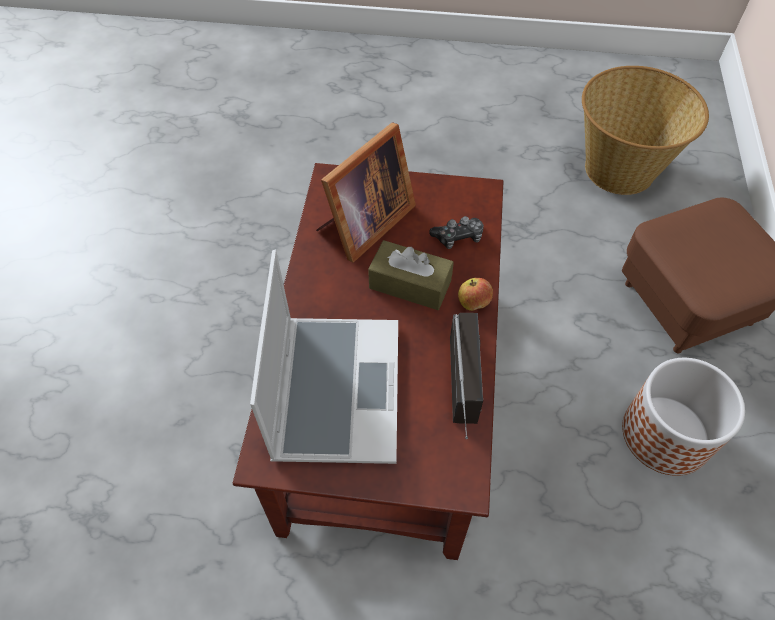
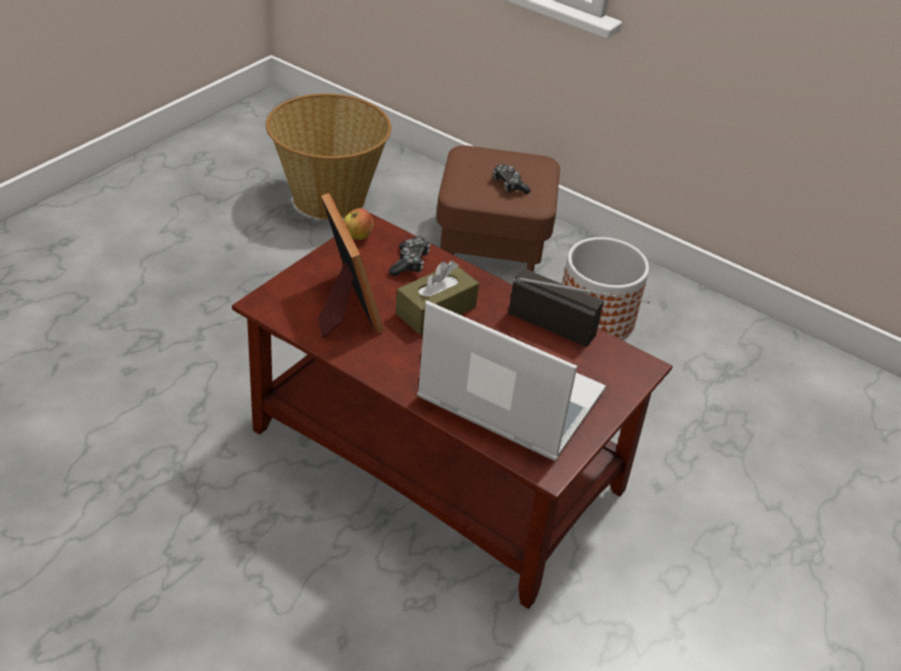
camera: 65 degrees left, 15 degrees down
apple [458,278,493,311] -> apple moved to [344,208,374,240]
none -> game controller [493,164,531,194]

